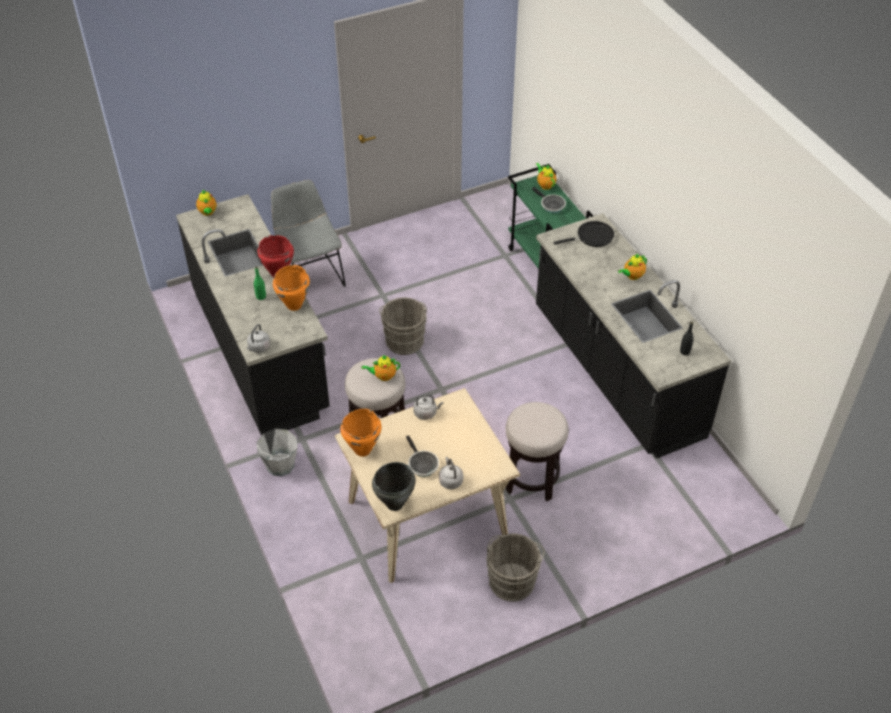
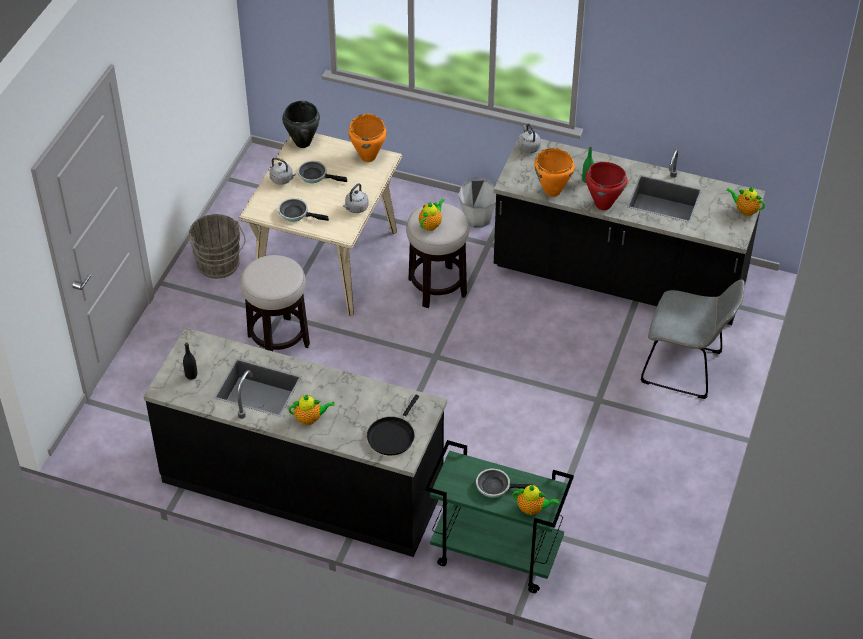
camera: 135 degrees right, 0 degrees up
grey bucket [379,298,427,355] -> none
teapot [618,254,647,280] -> teapot turned 75 degrees clockwise [288,395,335,425]
none -> frying pan [278,198,329,222]

